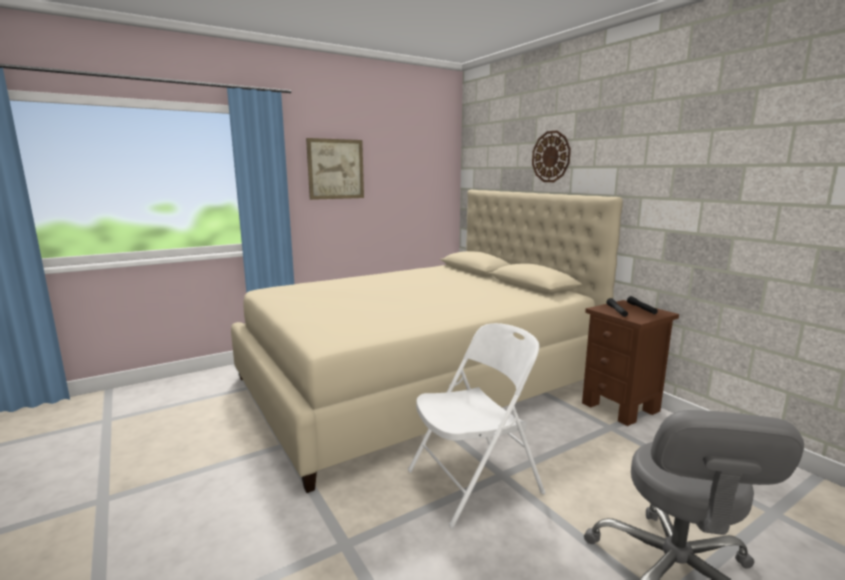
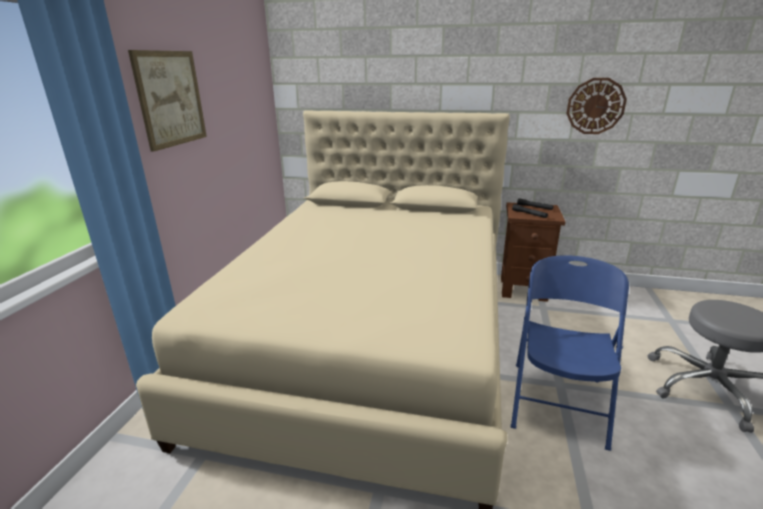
camera: 45 degrees left, 10 degrees up
white chair [408,323,545,529] -> blue chair [510,255,629,451]
wall clock [532,130,571,182] -> wall clock moved to [566,78,627,134]

